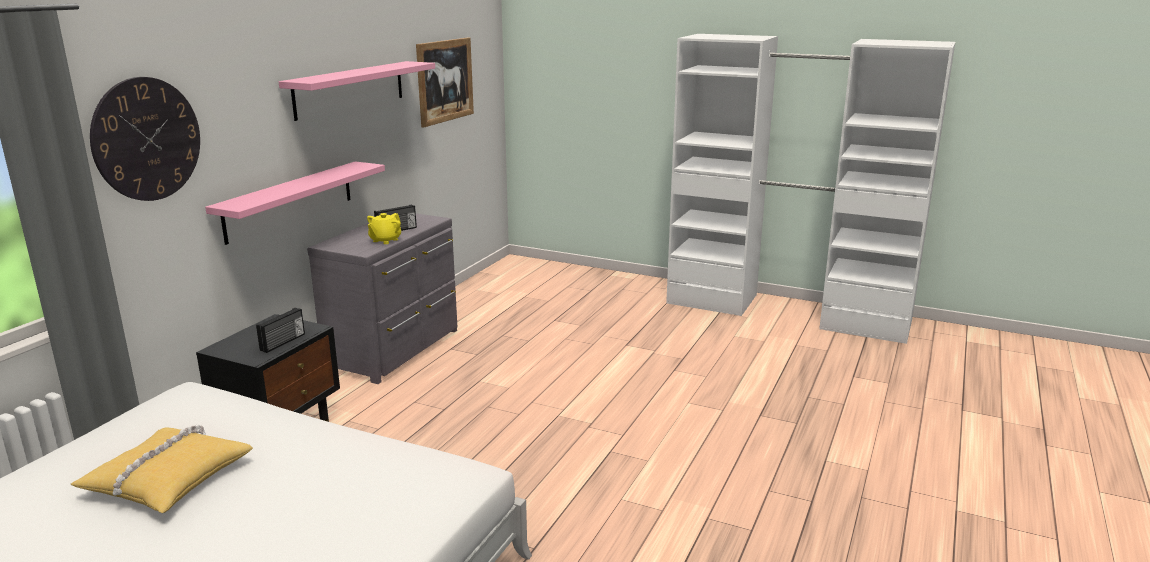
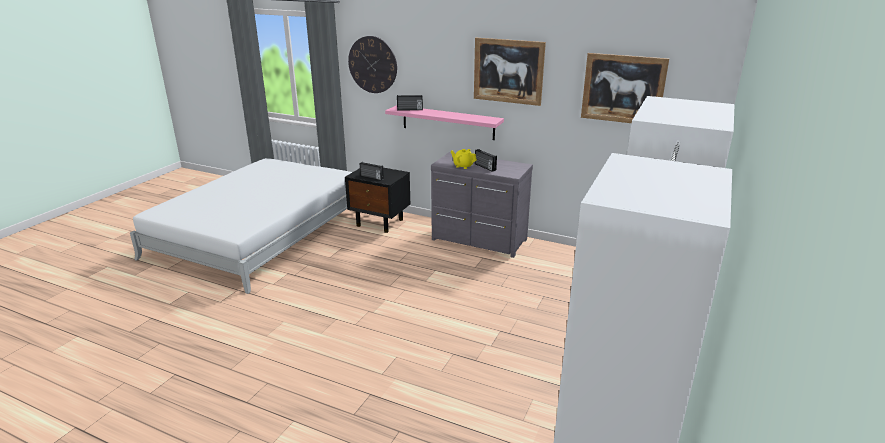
camera: 90 degrees right, 5 degrees up
yellow pillow [71,424,253,513] -> none
pink shelf [279,61,435,121] -> picture [474,38,546,106]
none -> radio [397,95,423,110]

